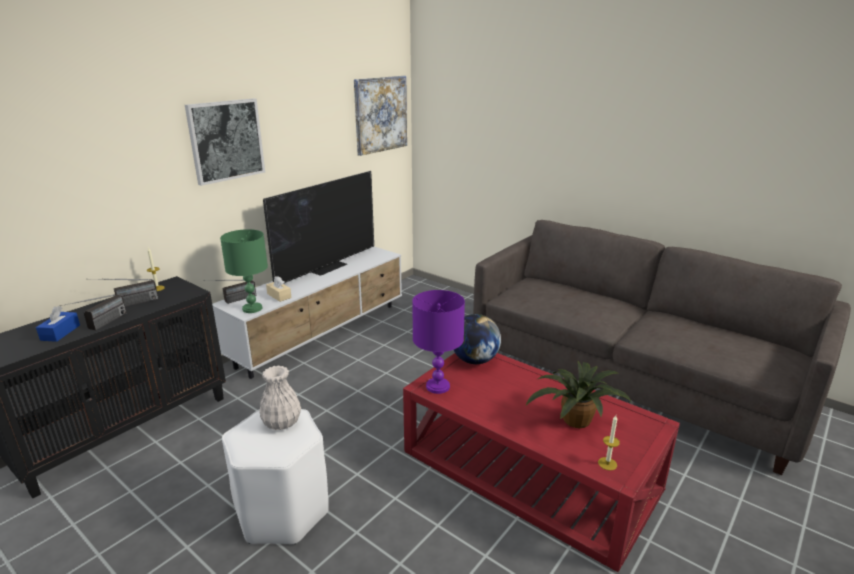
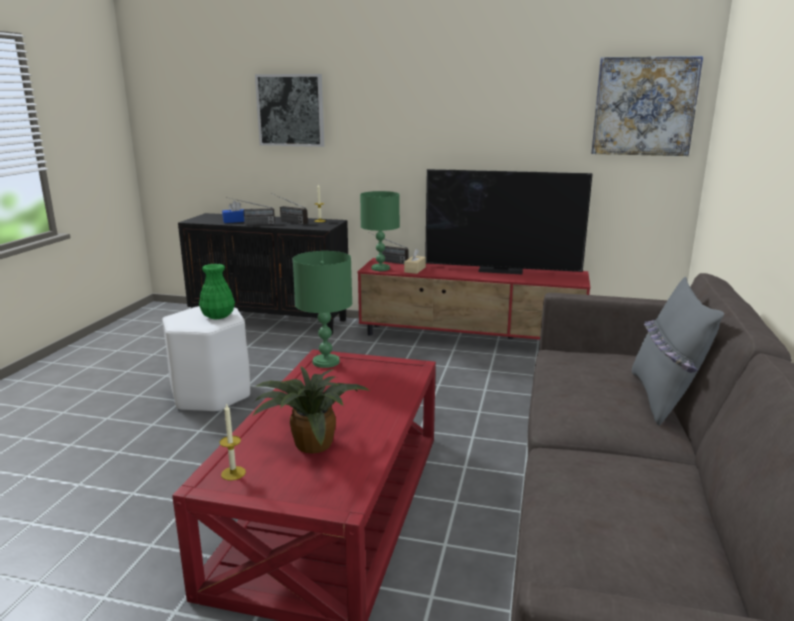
camera: 65 degrees right, 5 degrees down
picture [185,98,265,186] -> picture moved to [255,74,324,147]
white tv stand [212,247,402,379] -> red tv stand [358,258,590,340]
white vase [259,366,301,430] -> green vase [199,264,235,319]
purple table lamp [412,290,465,394] -> green table lamp [293,251,352,368]
globe [454,314,501,364] -> none
none -> grey pillow [632,277,724,426]

